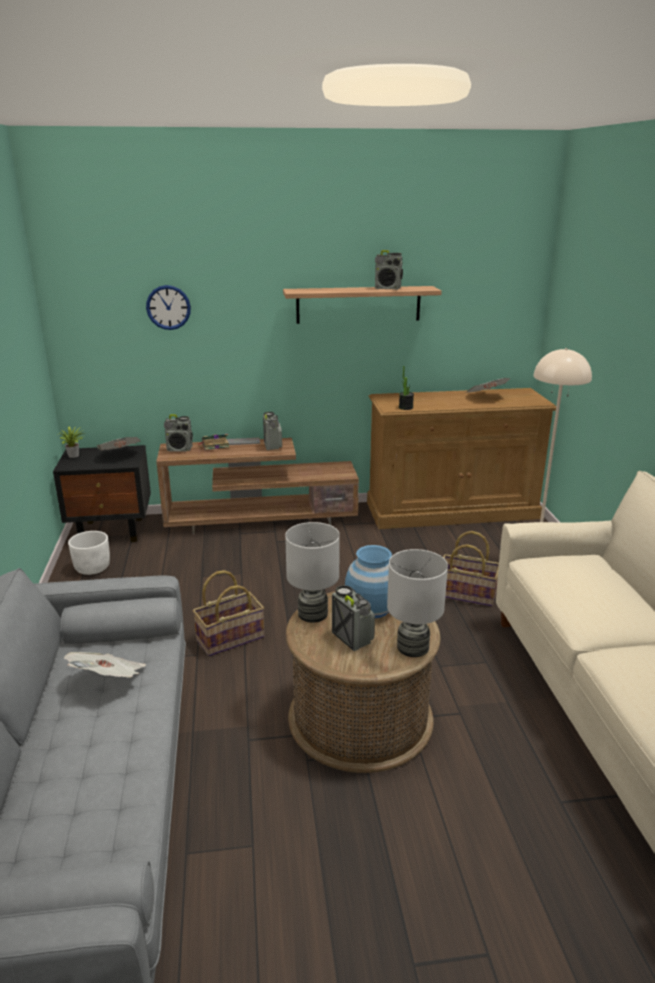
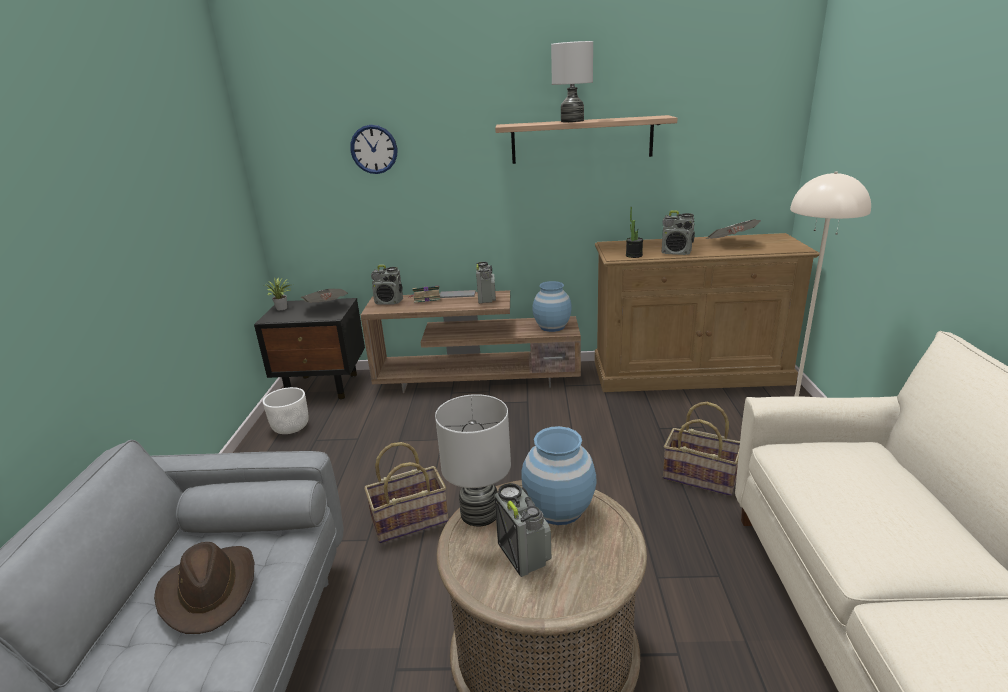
camera: 10 degrees right, 0 degrees up
newspaper [64,652,146,678] -> brown hat [154,542,254,634]
radio [375,250,403,290] -> radio moved to [662,210,695,255]
grey table lamp [387,549,448,657] -> grey table lamp moved to [551,41,593,122]
none -> blue vase [533,281,572,332]

